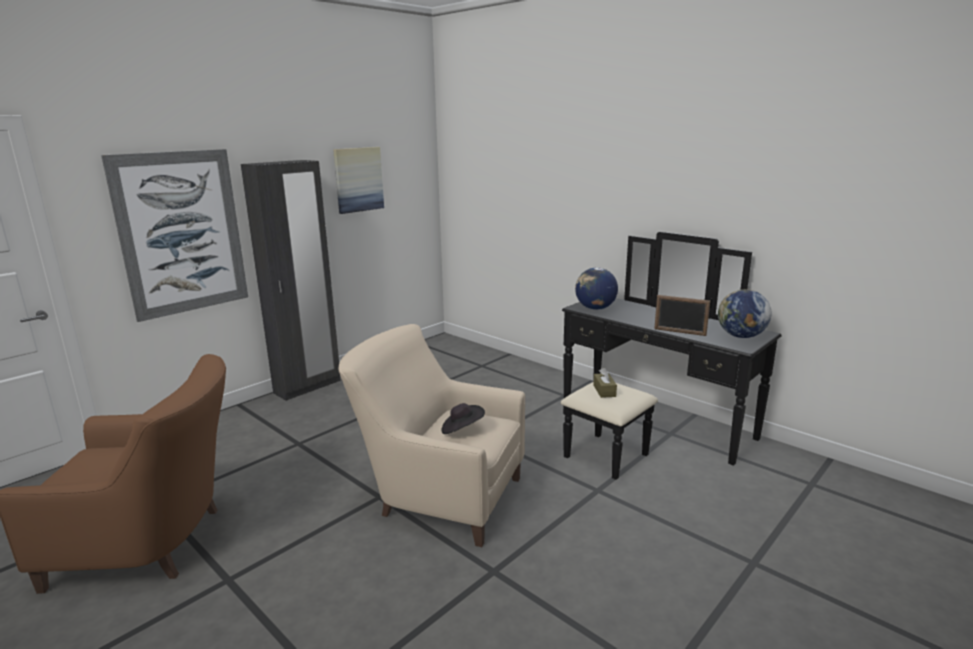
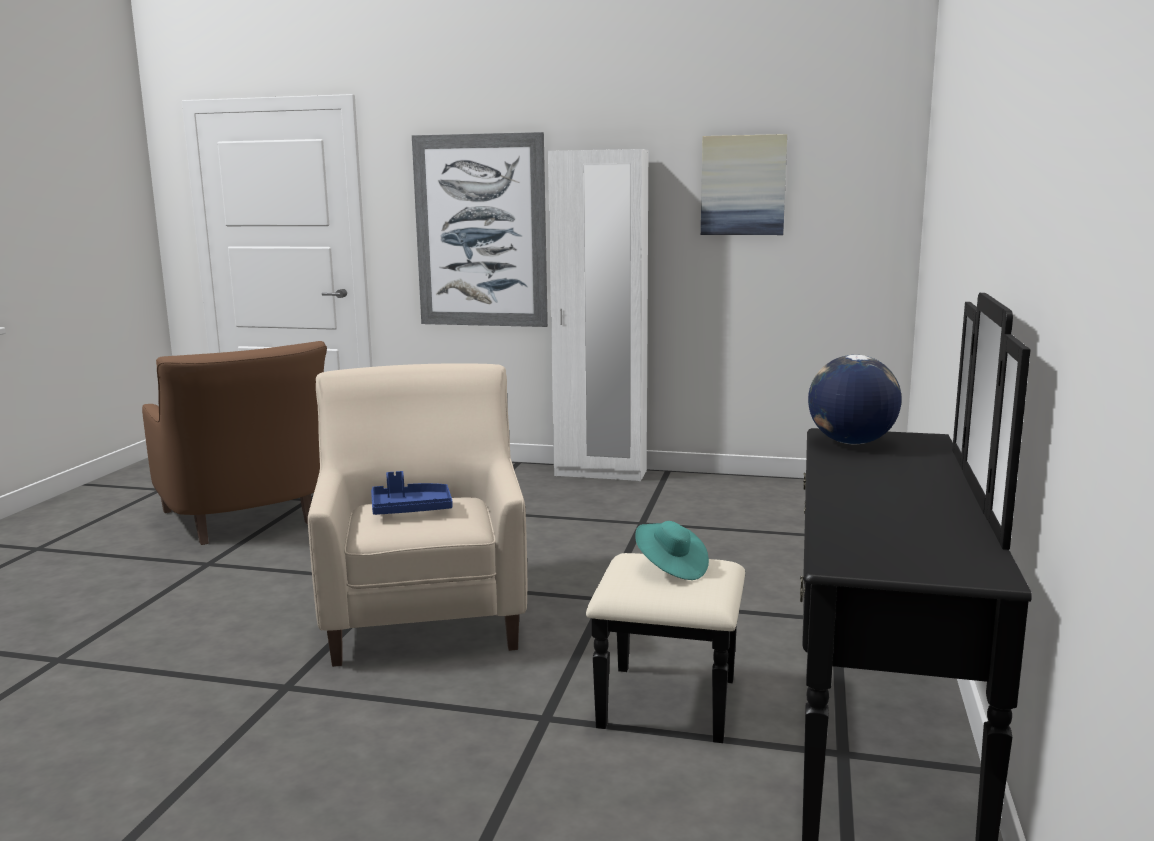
camera: 60 degrees right, 5 degrees down
black wardrobe [241,160,340,401] -> white wardrobe [548,149,648,481]
black hat [441,403,485,434] -> blue tray [371,471,453,515]
brown tissue box [593,368,617,398] -> turquoise hat [635,521,709,580]
picture frame [654,295,710,336] -> none
globe [718,289,772,338] -> none

